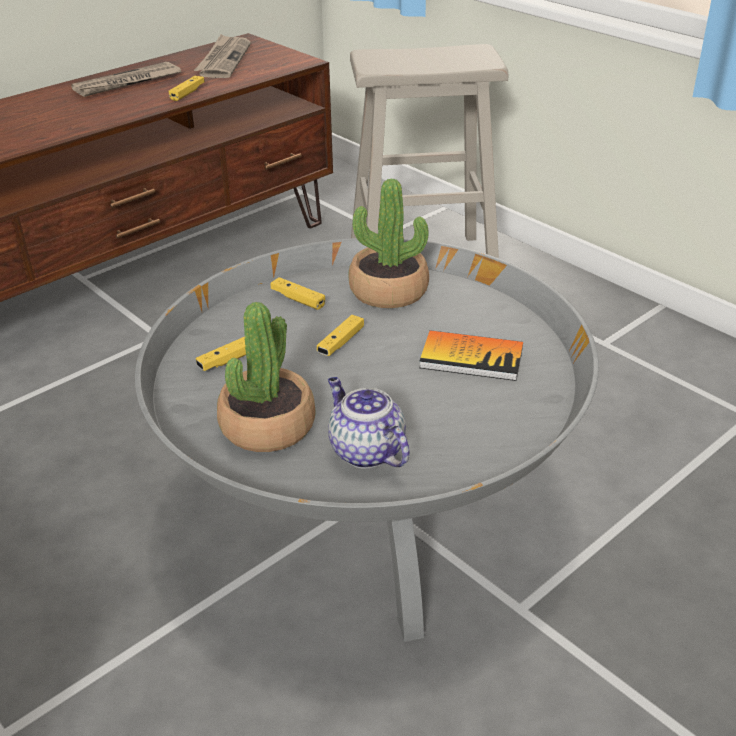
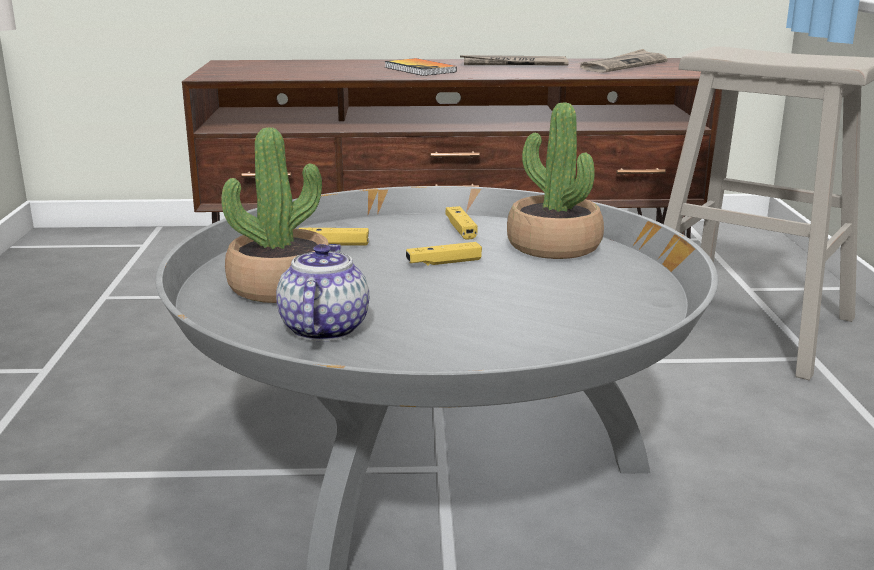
camera: 40 degrees right, 15 degrees down
yellow game controller [169,76,205,101] -> none
book [419,330,523,381] -> book moved to [384,58,457,76]

